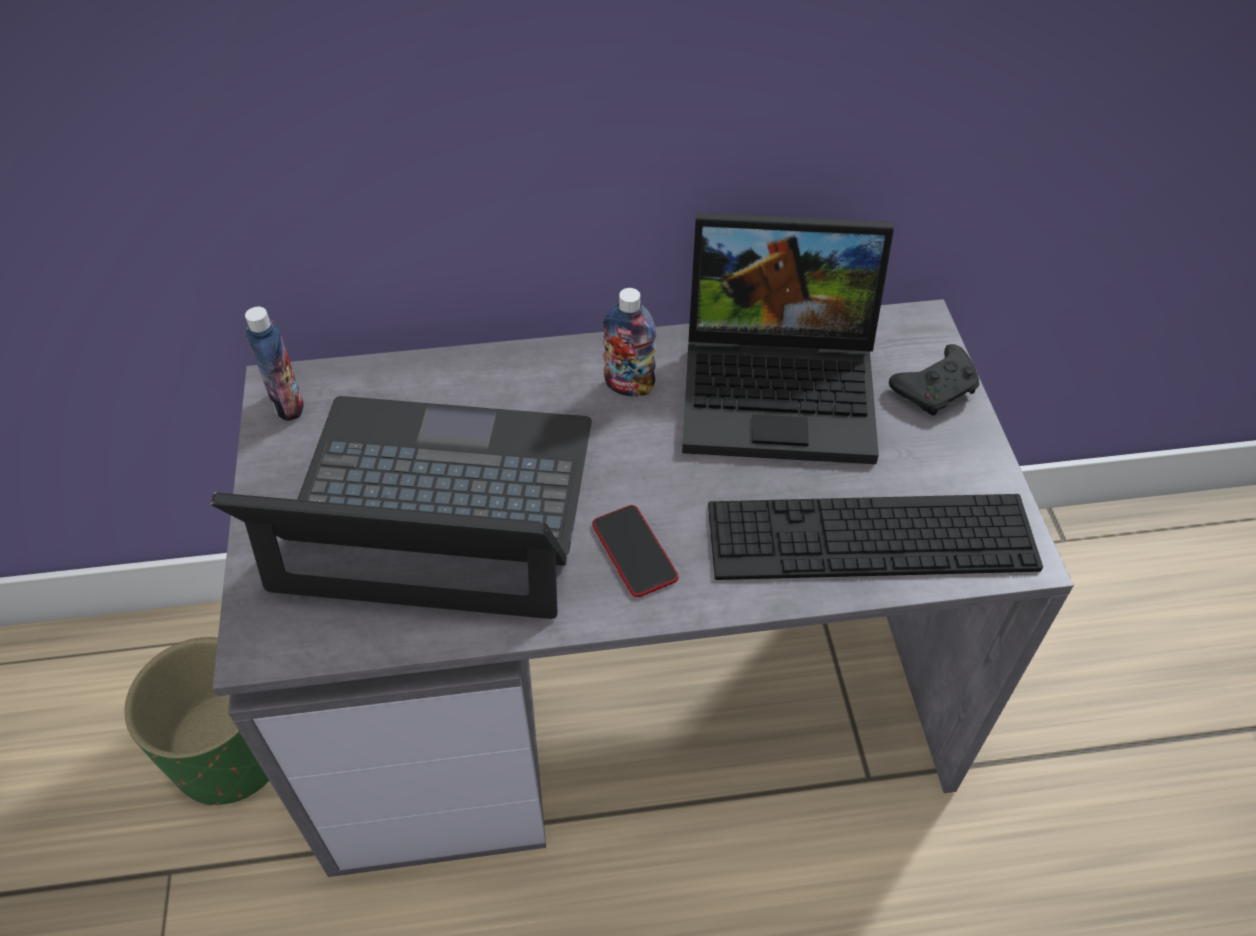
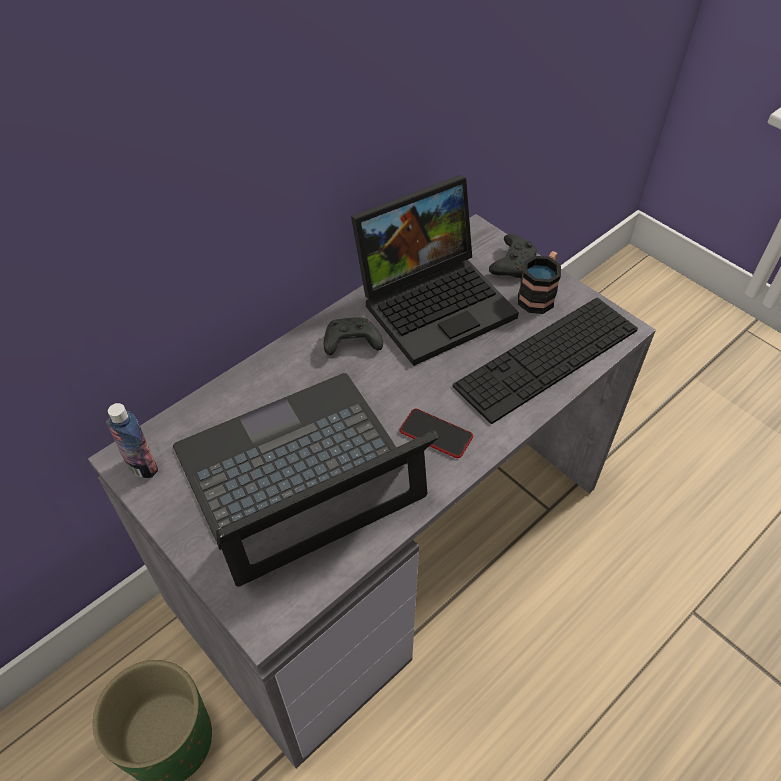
camera: 35 degrees left, 0 degrees up
bottle [603,288,656,397] -> black game controller [324,317,383,355]
none -> mug [518,251,561,314]

